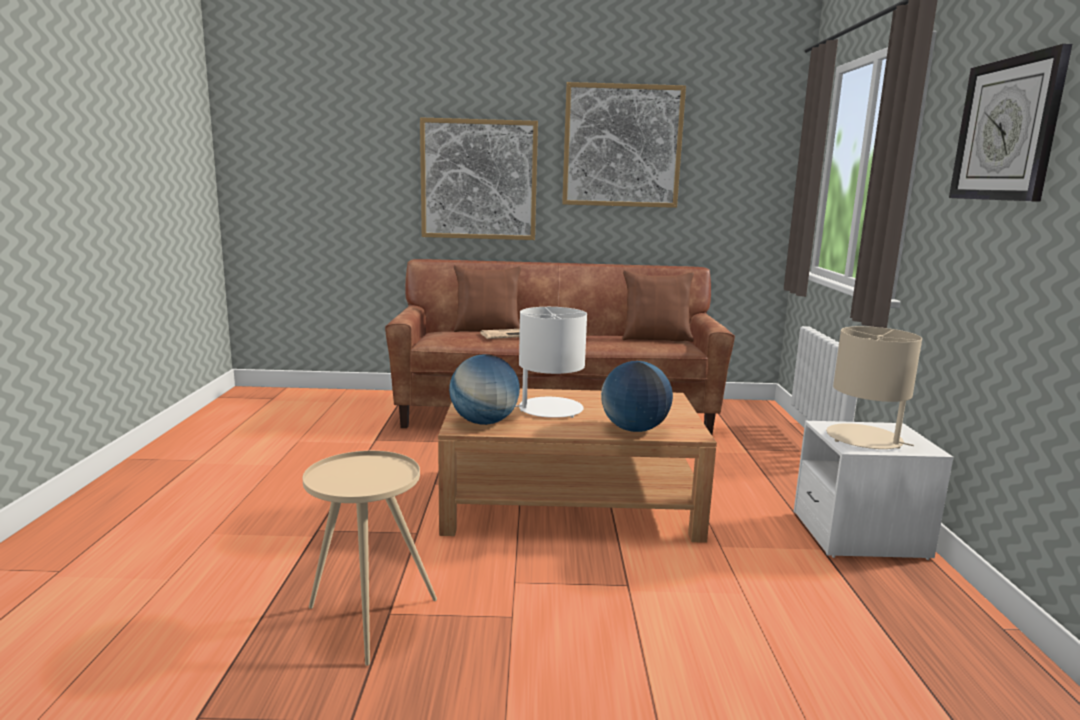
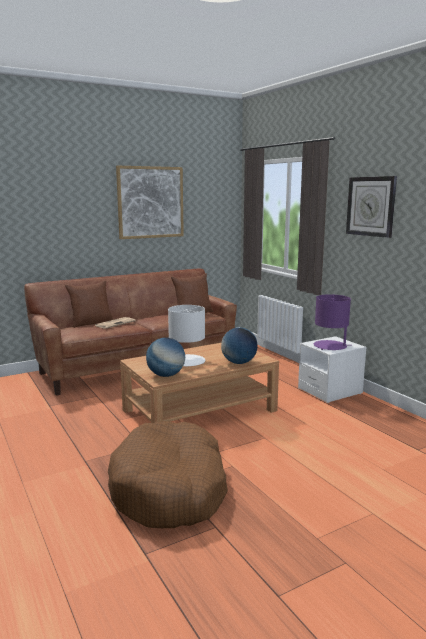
camera: 30 degrees left, 0 degrees up
beige side table [303,451,437,666] -> brown dog bed [108,421,228,528]
picture [420,117,538,240] -> none
beige table lamp [826,326,922,449] -> purple table lamp [314,294,352,350]

